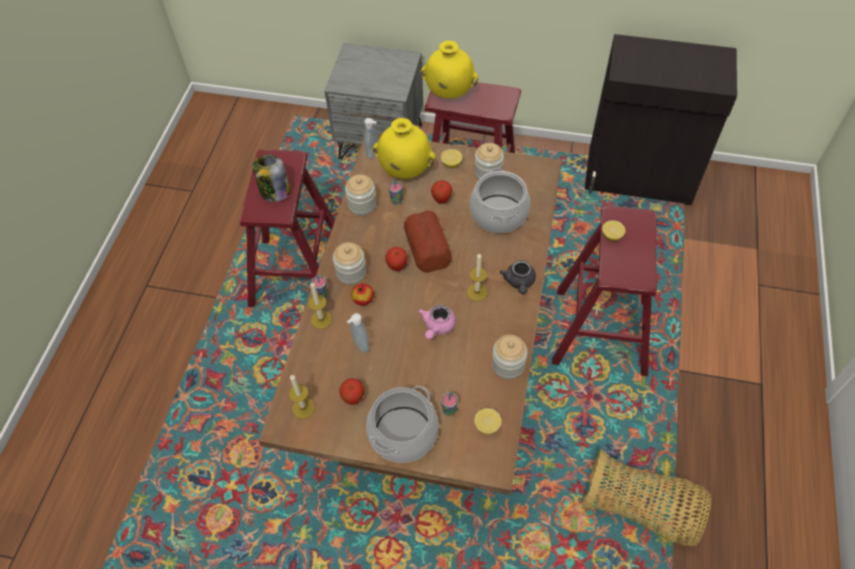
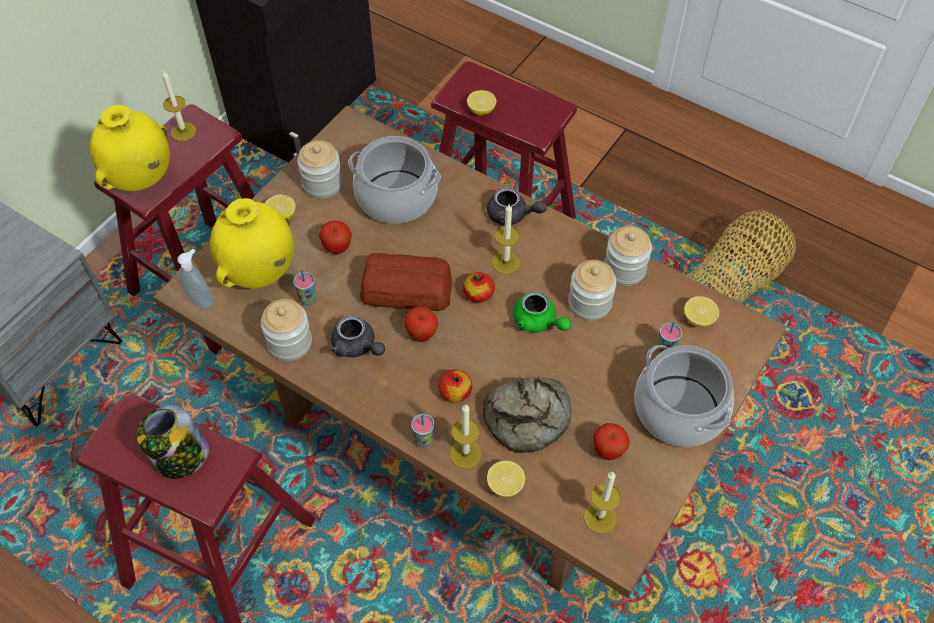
camera: 70 degrees left, 0 degrees up
jar [333,242,366,285] -> jar moved to [568,260,617,321]
soap dispenser [347,313,369,352] -> bread [483,377,571,453]
pink teapot [418,305,456,340] -> green teapot [513,291,571,332]
none -> candle [162,70,196,141]
none -> grey teapot [331,315,385,357]
none -> apple [463,272,495,302]
none -> lemon [487,461,525,497]

